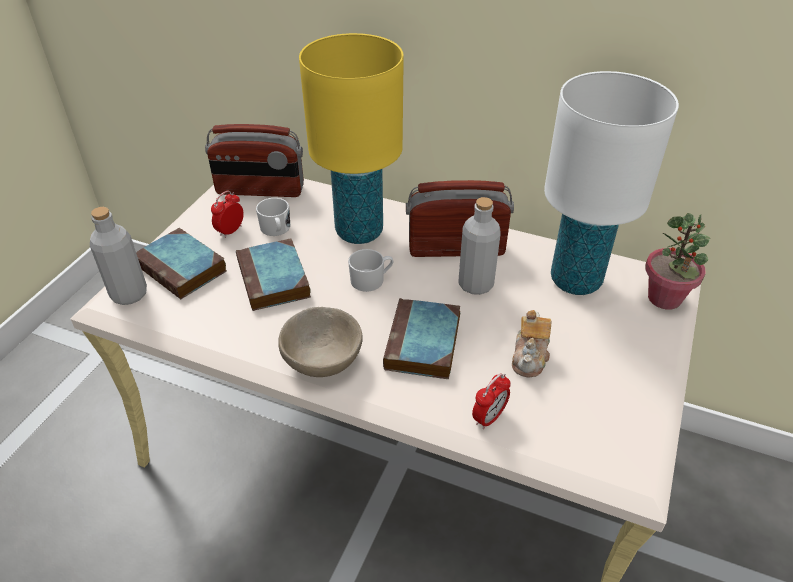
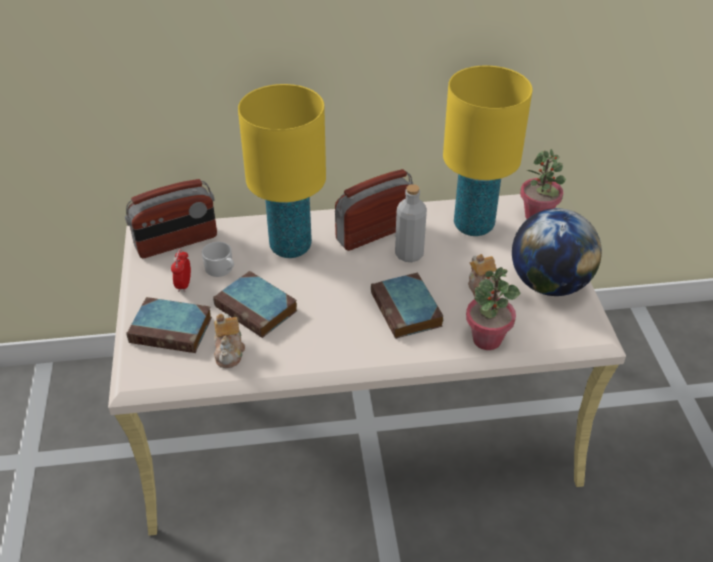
camera: 30 degrees left, 0 degrees up
grey bottle [90,207,147,305] -> none
beige bowl [278,307,363,377] -> none
white mug [348,249,393,292] -> none
alarm clock [472,373,511,430] -> potted plant [466,267,520,350]
white table lamp [544,71,679,295] -> yellow table lamp [443,66,533,236]
none -> teapot [214,314,245,368]
none -> globe [512,208,602,296]

